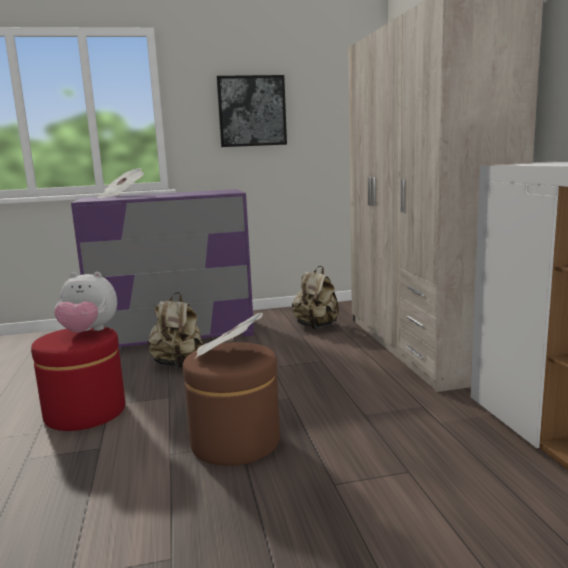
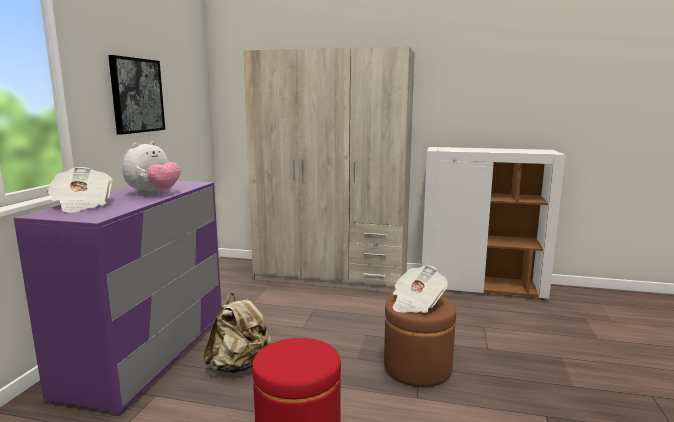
camera: 65 degrees left, 0 degrees up
plush toy [54,272,117,333] -> plush toy moved to [122,141,181,195]
beige backpack [292,266,339,329] -> none

